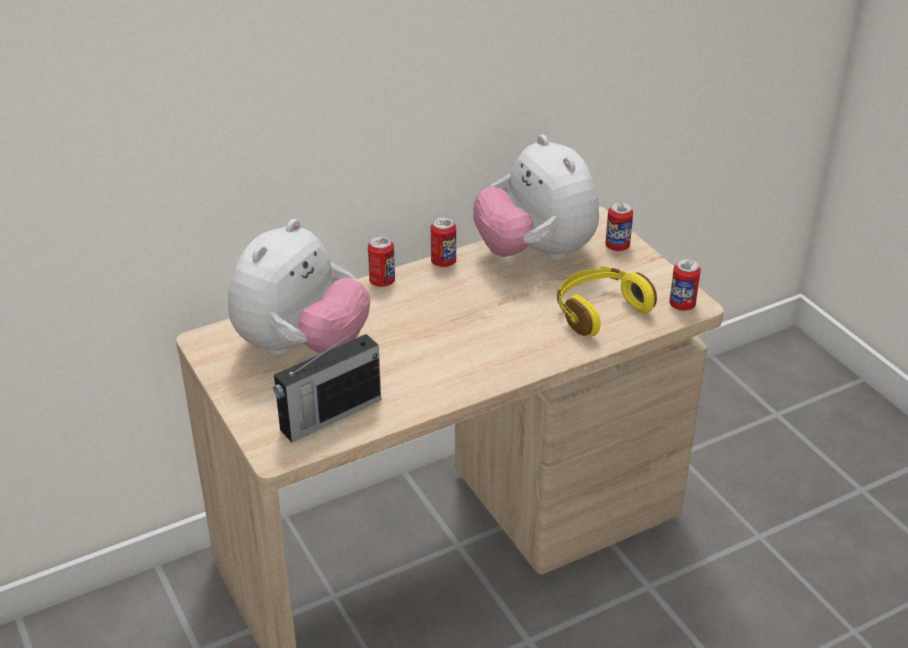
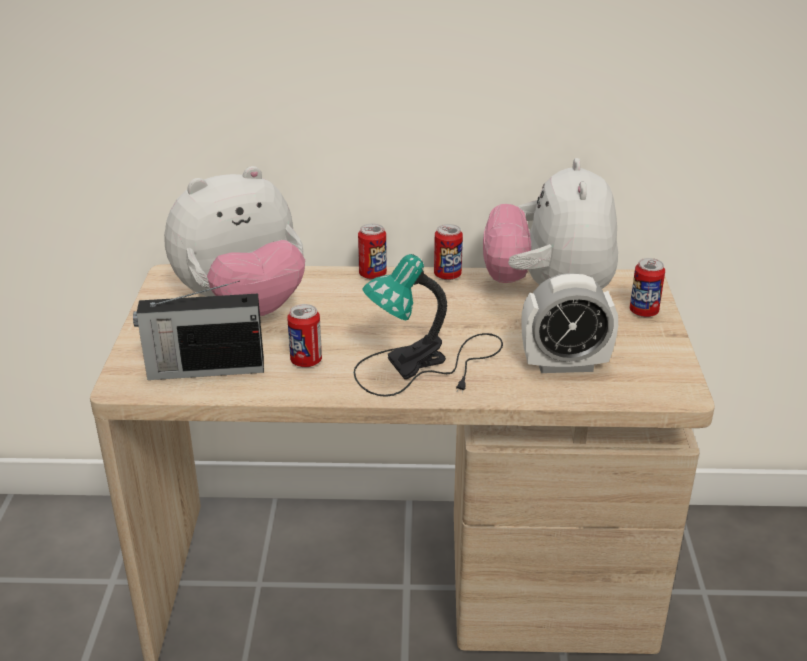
camera: 30 degrees right, 5 degrees down
yellow headphones [557,266,657,336] -> alarm clock [521,273,618,373]
can [669,258,701,311] -> can moved to [287,304,322,367]
none -> table lamp [354,254,503,397]

